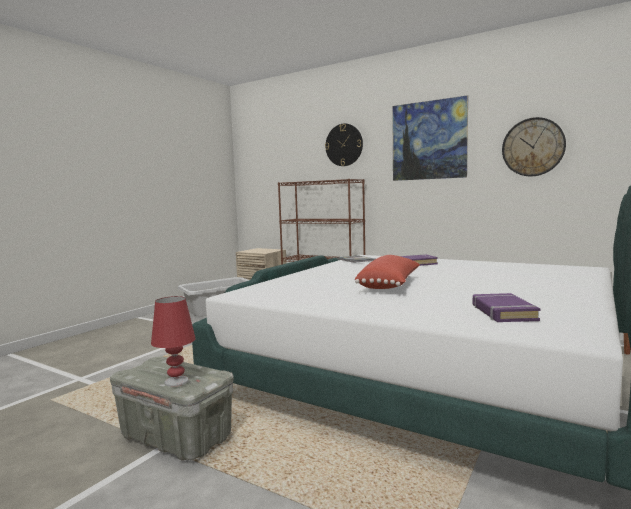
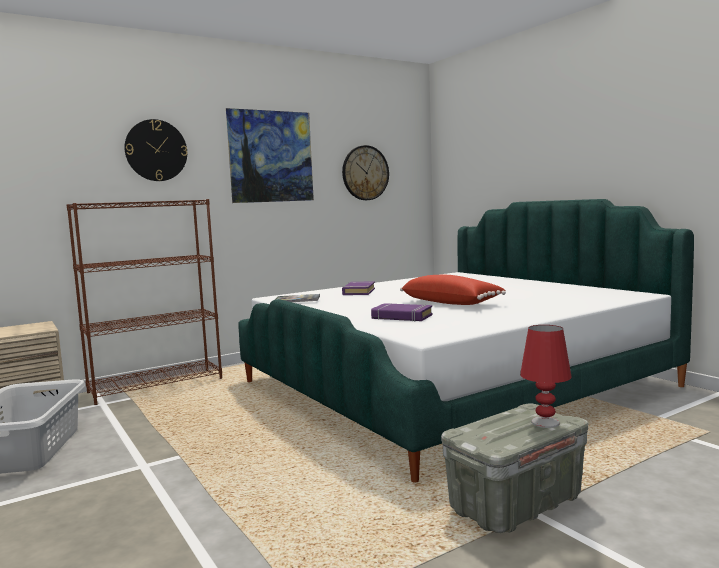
camera: 65 degrees left, 0 degrees up
purple book [473,293,540,322] -> purple book moved to [371,303,433,322]

